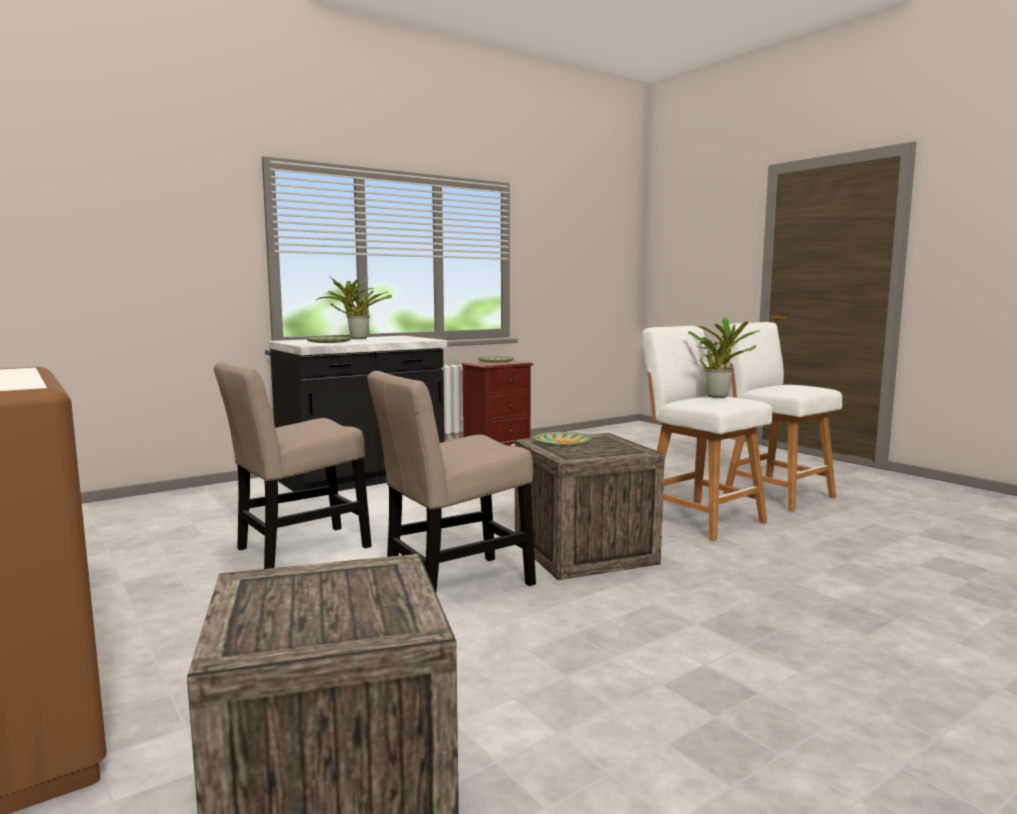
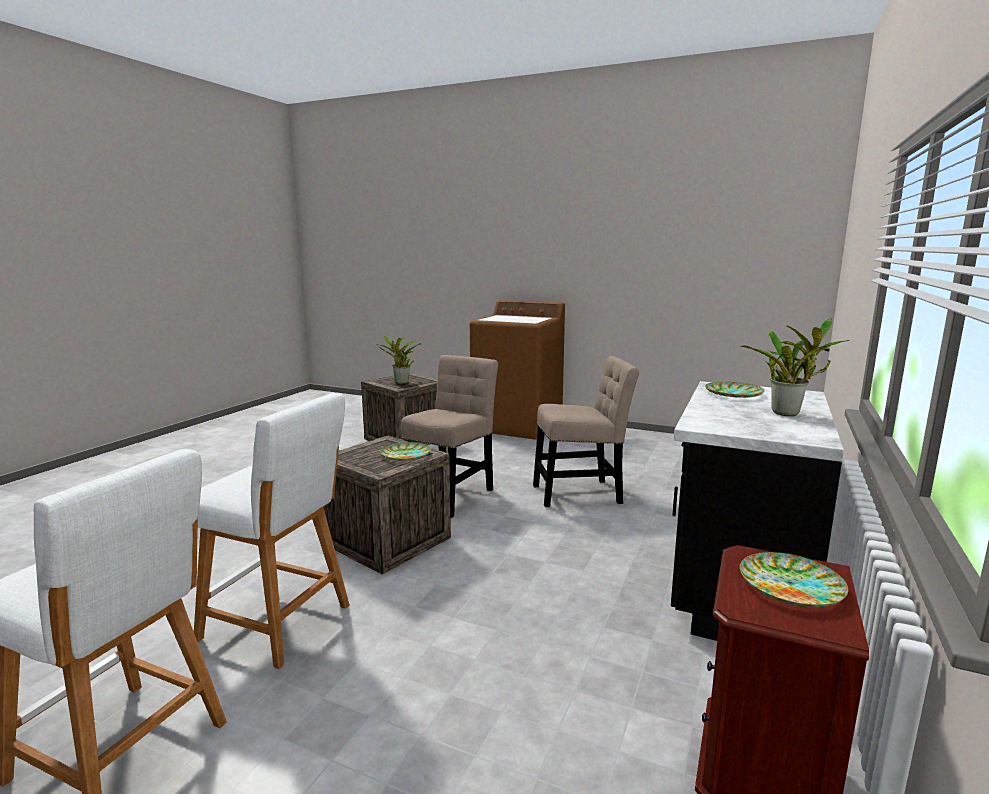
camera: 150 degrees right, 5 degrees up
beige chair [214,362,372,569] -> beige chair turned 60 degrees clockwise [533,356,639,507]
potted plant [688,317,760,398] -> potted plant moved to [377,336,421,384]

